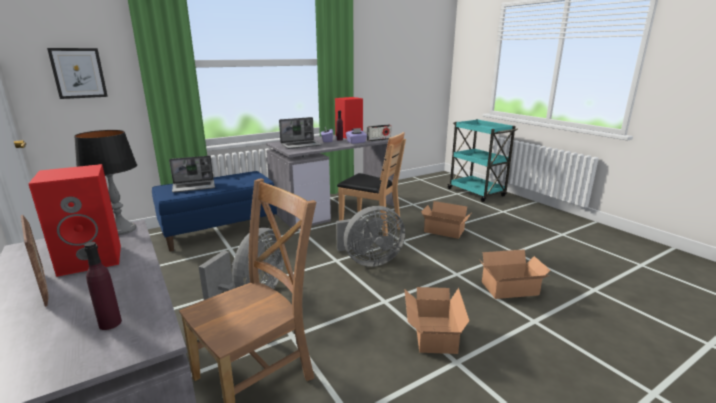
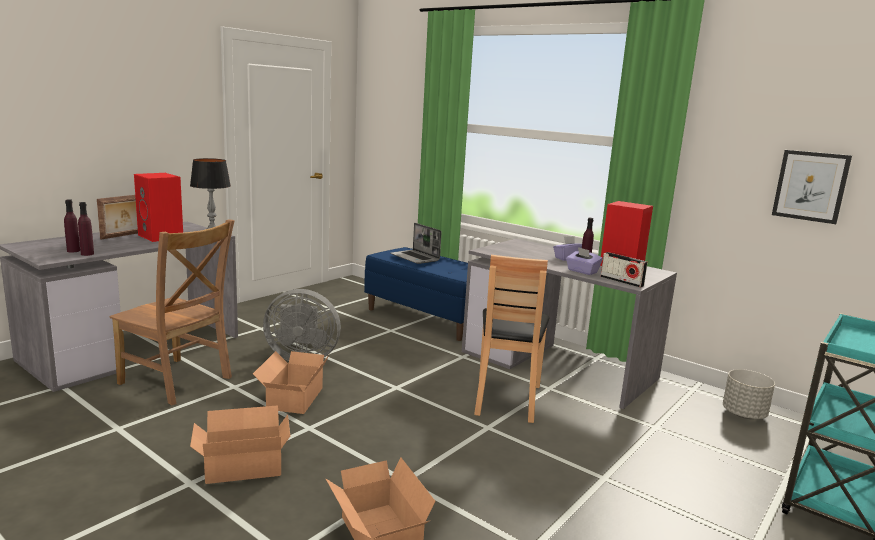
camera: 70 degrees right, 5 degrees down
picture [47,48,108,99] -> picture moved to [772,150,852,224]
laptop [279,117,322,149] -> none
grey fan [336,206,405,267] -> none
cardboard box [421,201,471,239] -> cardboard box moved to [253,351,330,414]
none -> purple bottle [78,202,94,256]
none -> grey planter [723,369,775,419]

